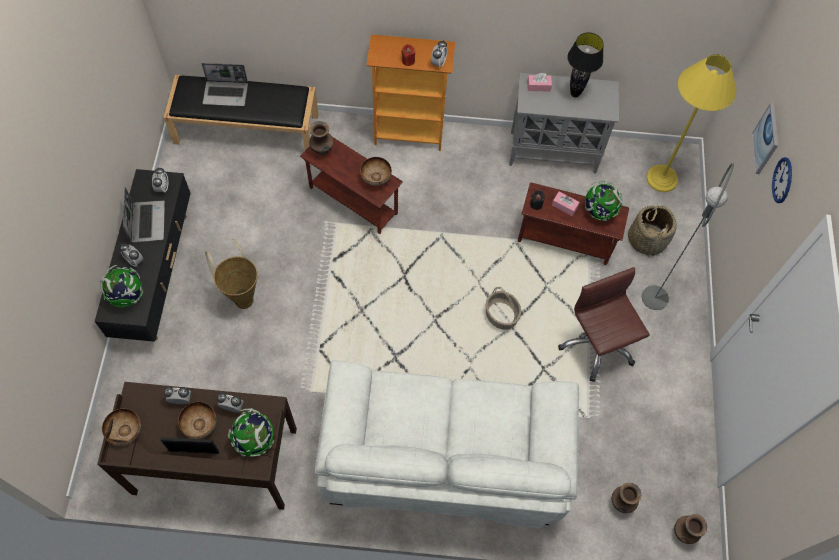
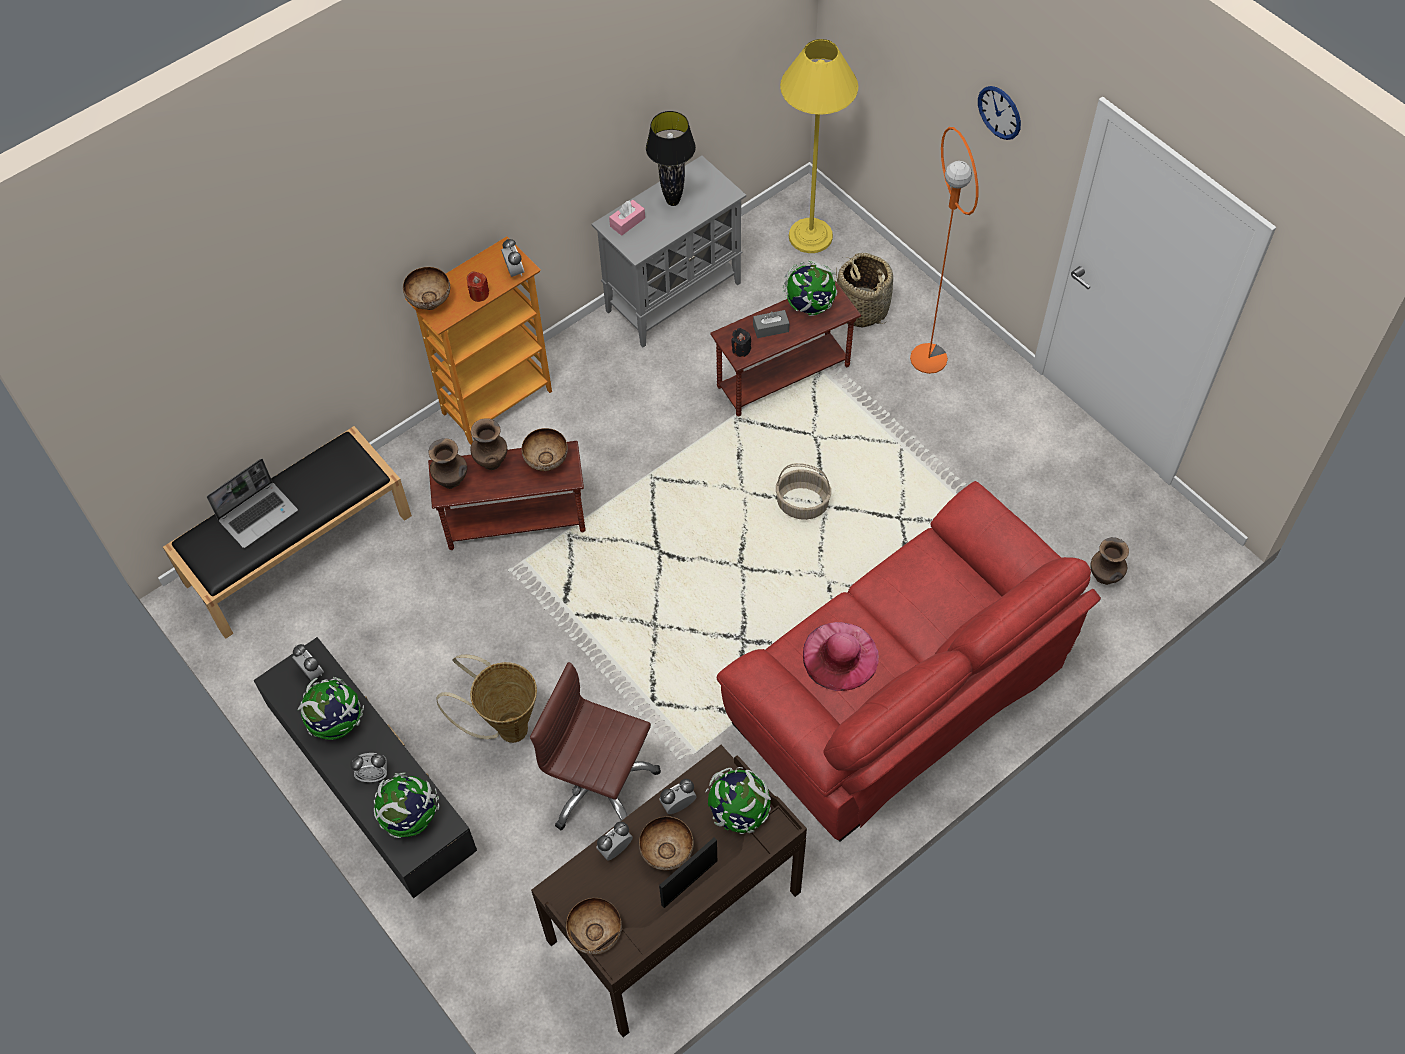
camera: 40 degrees left, 5 degrees down
laptop [123,187,165,243] -> globe [297,677,364,740]
white sofa [315,360,579,528] -> red sofa [717,481,1101,842]
pink tissue box [552,192,580,216] -> grey tissue box [753,310,789,338]
brown office chair [558,267,650,382] -> brown office chair moved to [530,662,661,830]
grey floor lamp [642,163,734,310] -> orange floor lamp [910,127,978,374]
brown vase [674,514,707,544] -> brown vase moved to [471,418,507,470]
picture [752,103,778,174] -> none
none -> bowl [403,267,450,310]
none -> pink hat [803,622,879,691]

